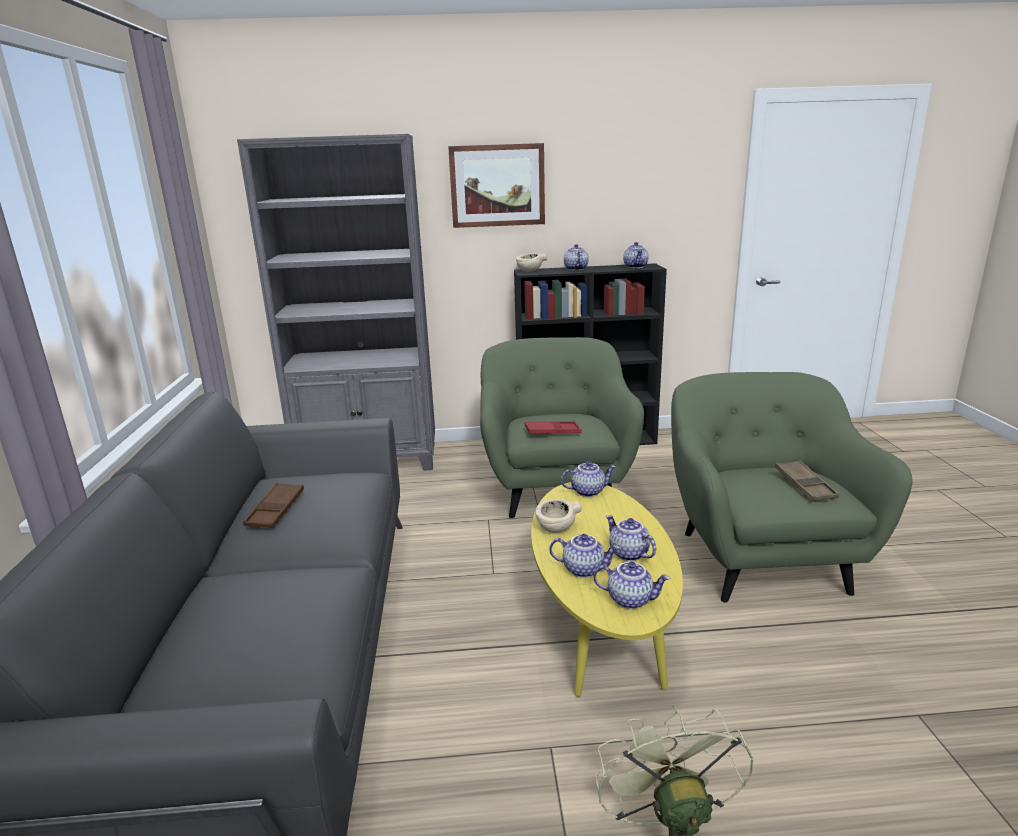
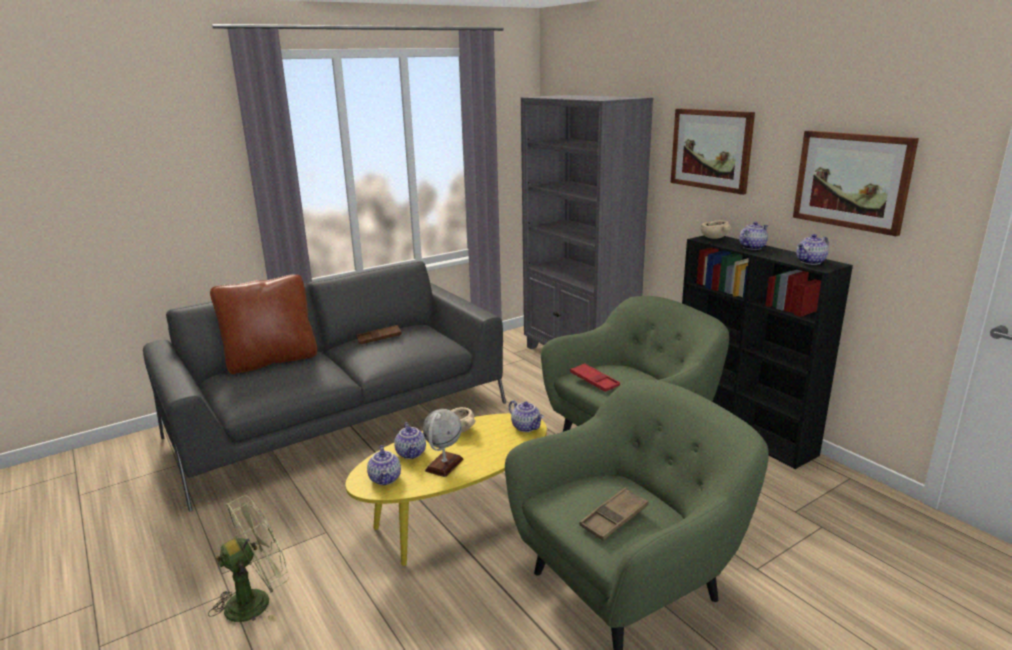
camera: 60 degrees right, 0 degrees up
teapot [606,515,656,561] -> globe [423,409,463,477]
none -> brown pillow [210,274,317,374]
none -> picture [793,131,919,236]

